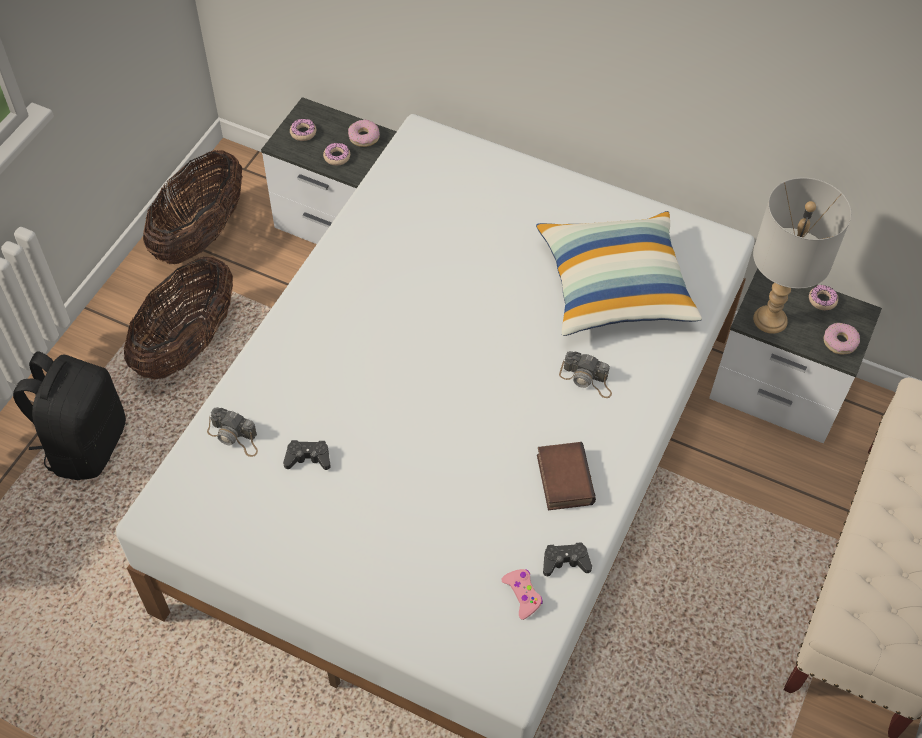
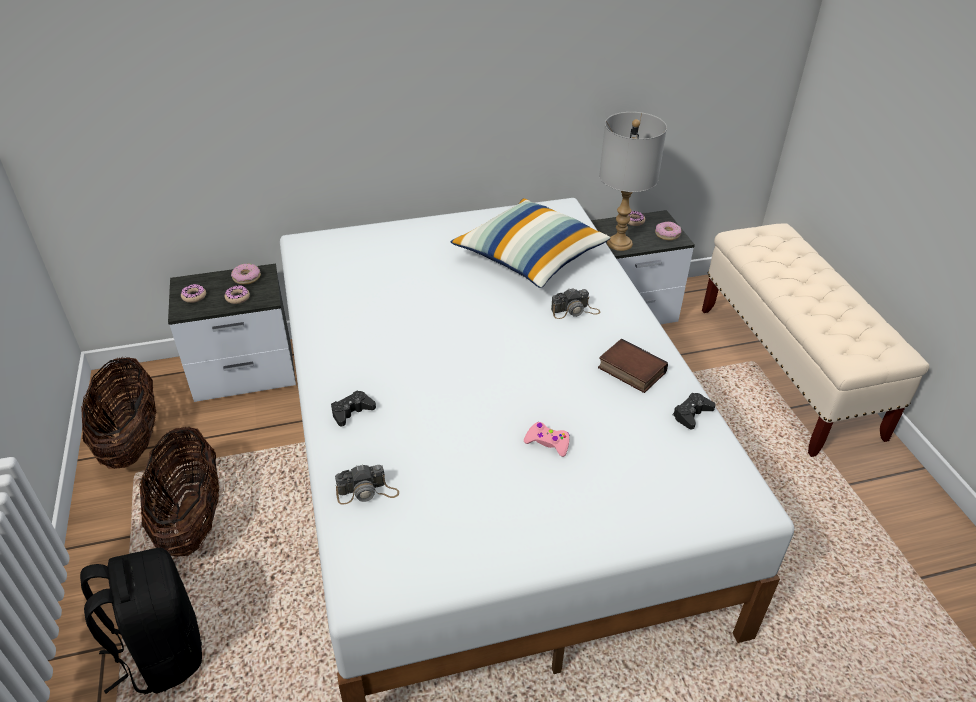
camera: 40 degrees left, 15 degrees down
black game controller [283,440,331,470] -> black game controller moved to [331,390,376,426]
pink game controller [501,569,543,620] -> pink game controller moved to [524,422,569,457]

